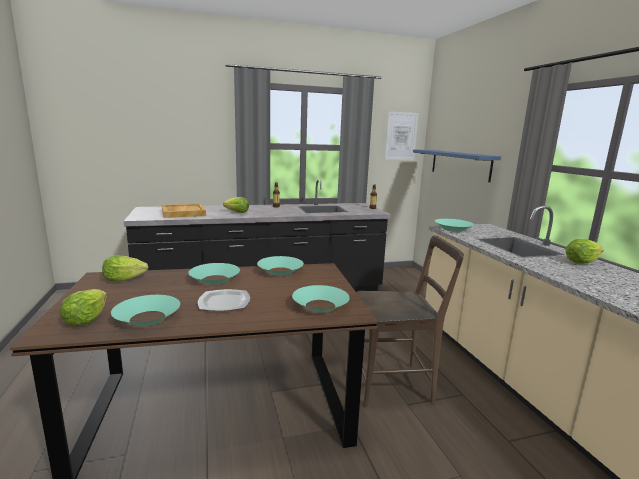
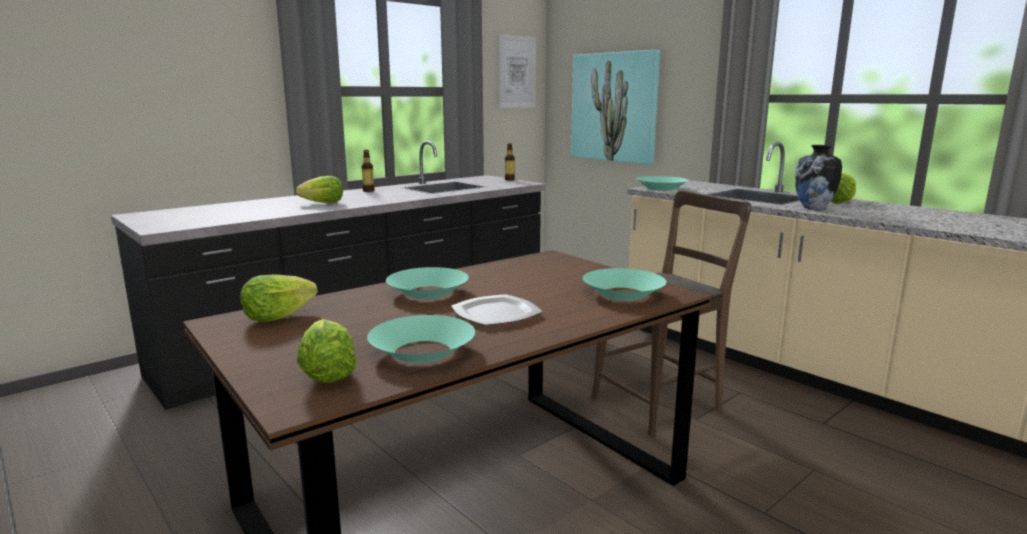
camera: 25 degrees left, 0 degrees up
beige tray [162,203,206,218] -> none
turquoise bowl [257,256,304,276] -> none
blue shelf [413,149,501,182] -> picture [571,50,660,164]
none -> vase [795,145,842,209]

